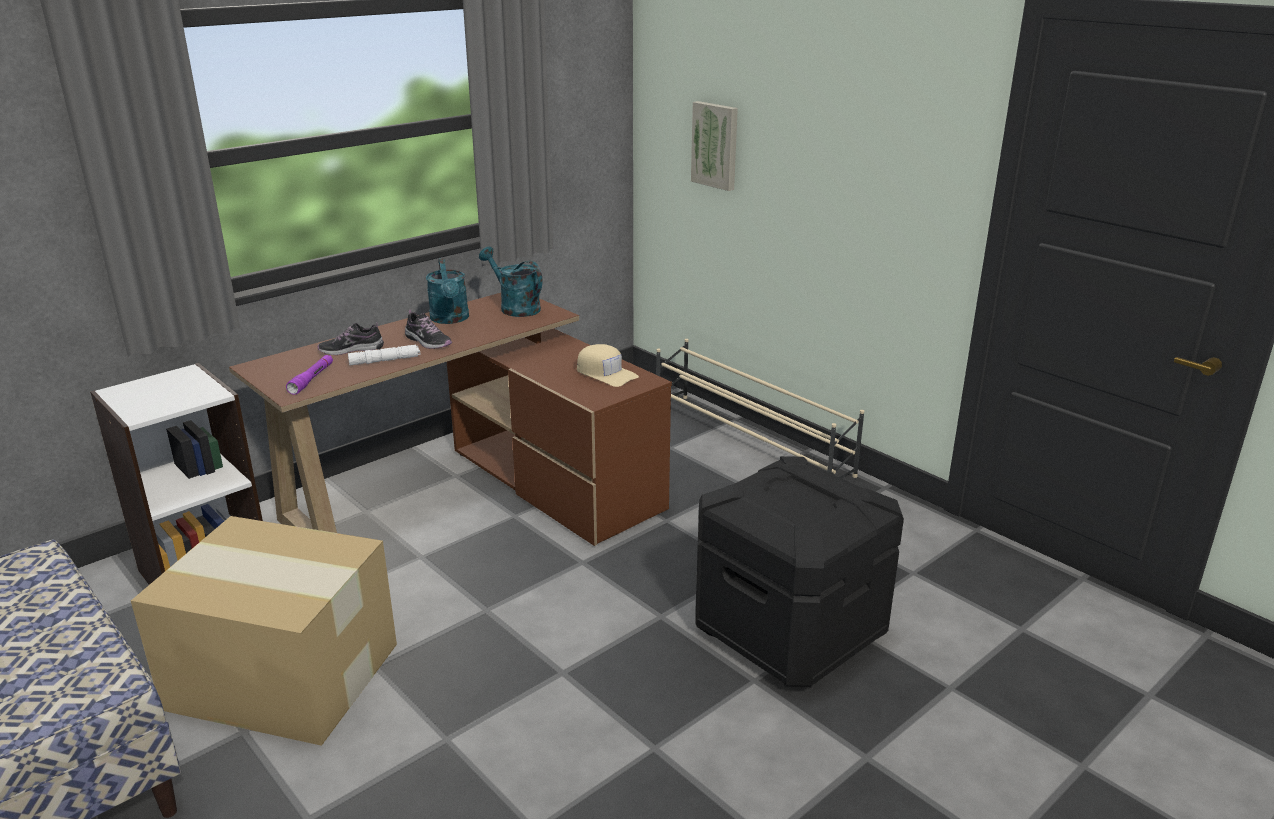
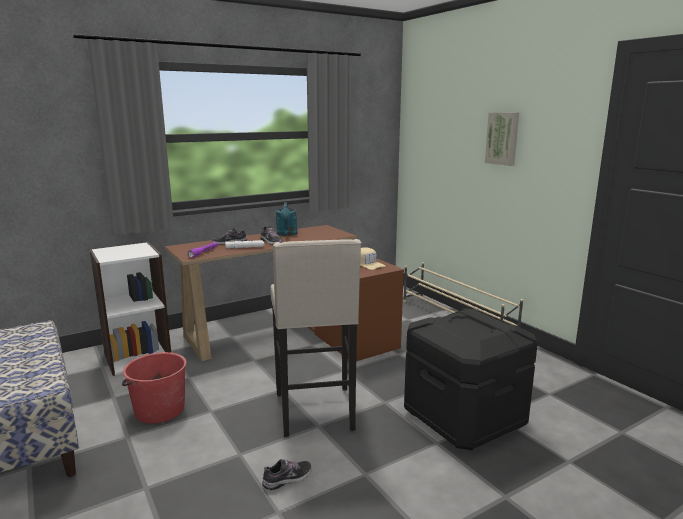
camera: 10 degrees right, 10 degrees down
cardboard box [131,516,397,746] -> red bucket [122,352,187,424]
turquoise watering can [479,247,543,317] -> none
picture [691,101,738,191] -> picture moved to [485,112,519,166]
none -> shoe [262,459,312,490]
none -> beige stool [270,239,361,437]

